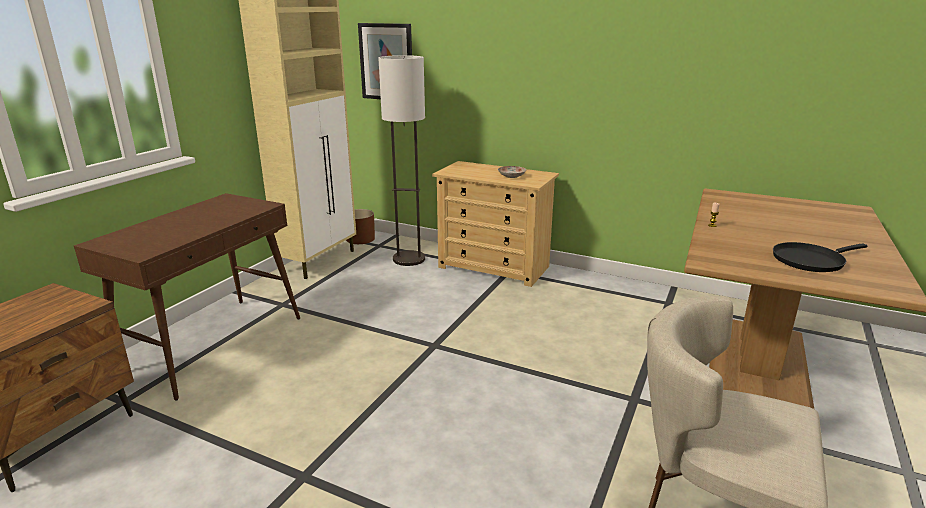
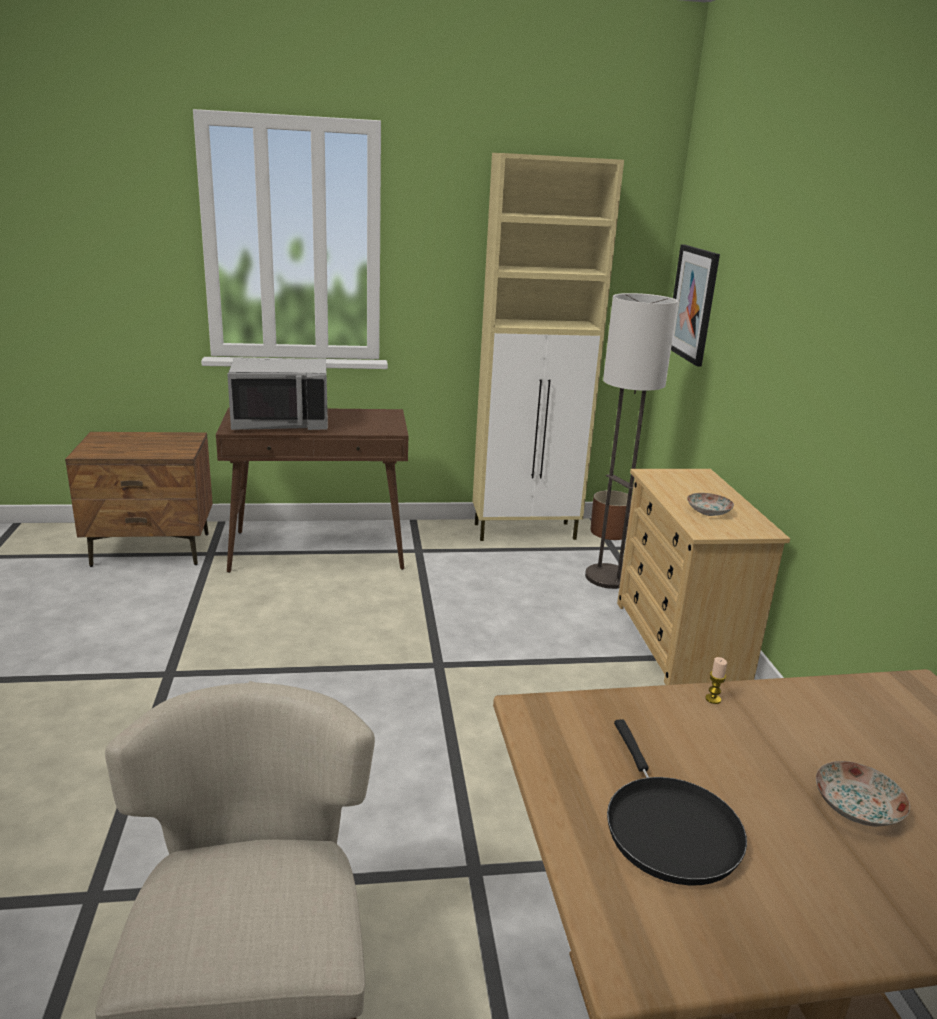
camera: 55 degrees right, 0 degrees up
black frying pan [773,242,867,272] -> black frying pan turned 135 degrees counterclockwise [607,719,747,886]
none -> grey microwave [227,358,328,430]
none -> plate [816,761,910,827]

